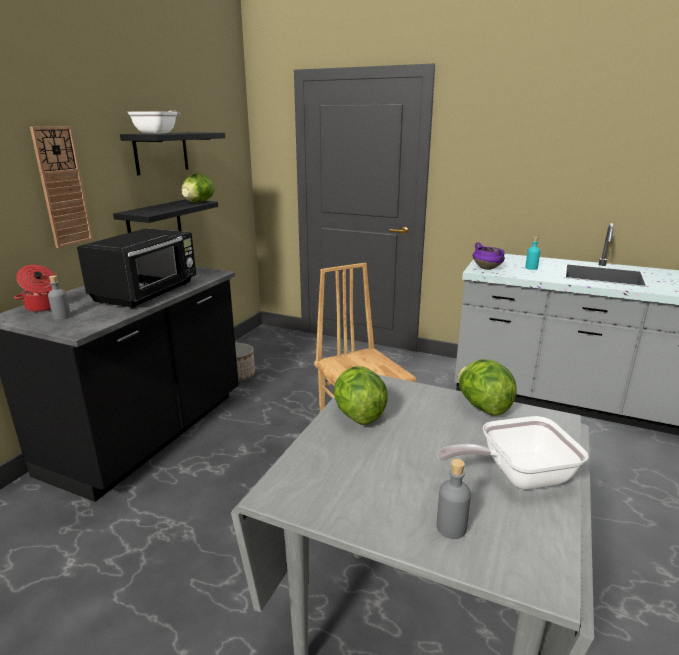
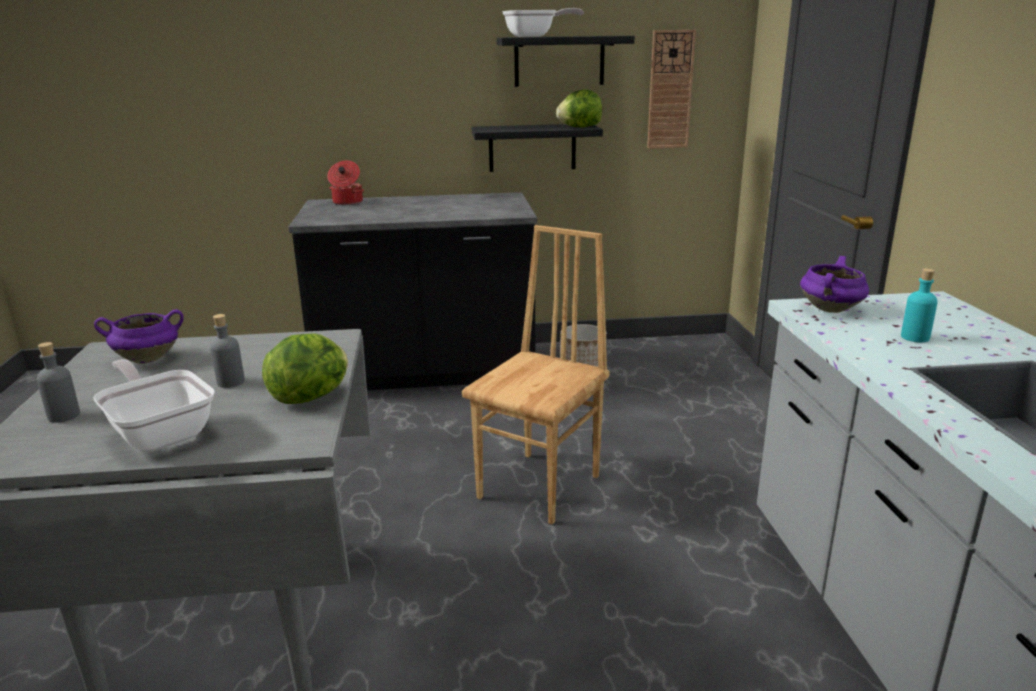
camera: 60 degrees right, 0 degrees up
wall clock [30,126,93,248] -> wall clock moved to [647,30,696,149]
grey bottle [48,275,71,320] -> grey bottle moved to [210,314,245,388]
black microwave [77,228,196,308] -> none
lettuce [333,366,388,425] -> none
none -> purple cooking pot [94,309,183,364]

